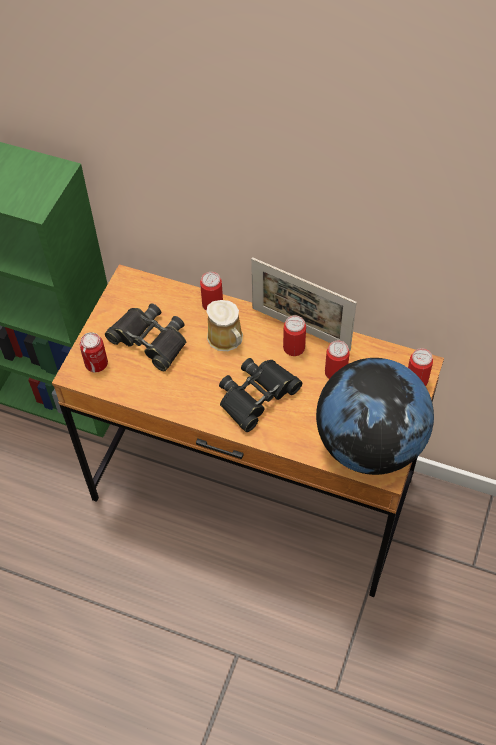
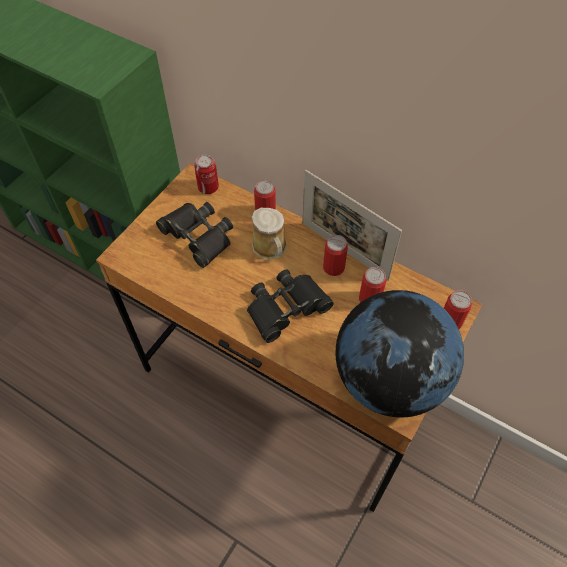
camera: 10 degrees right, 0 degrees up
can [80,332,108,372] -> can moved to [194,155,219,194]

